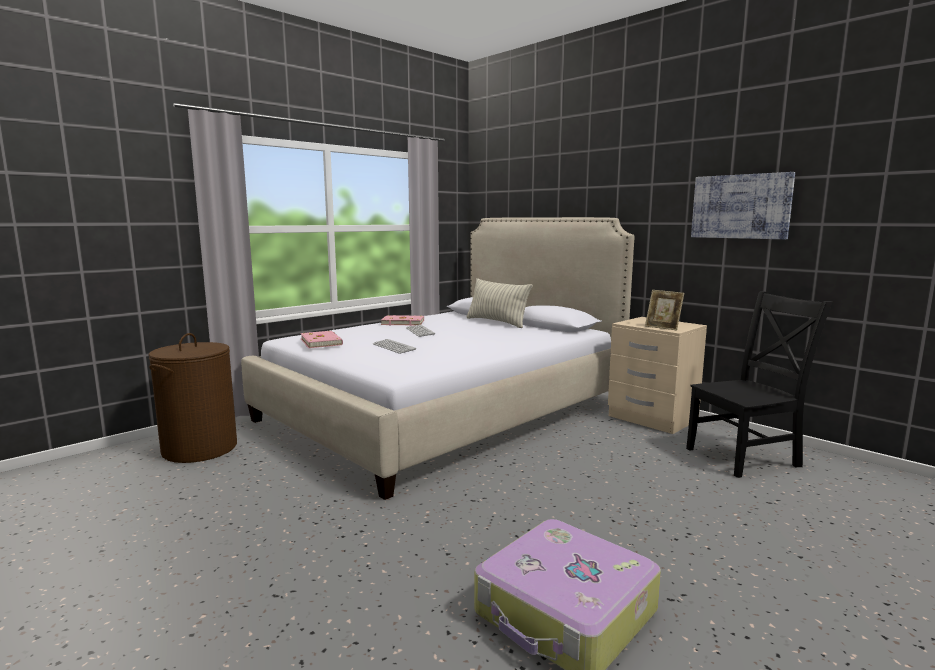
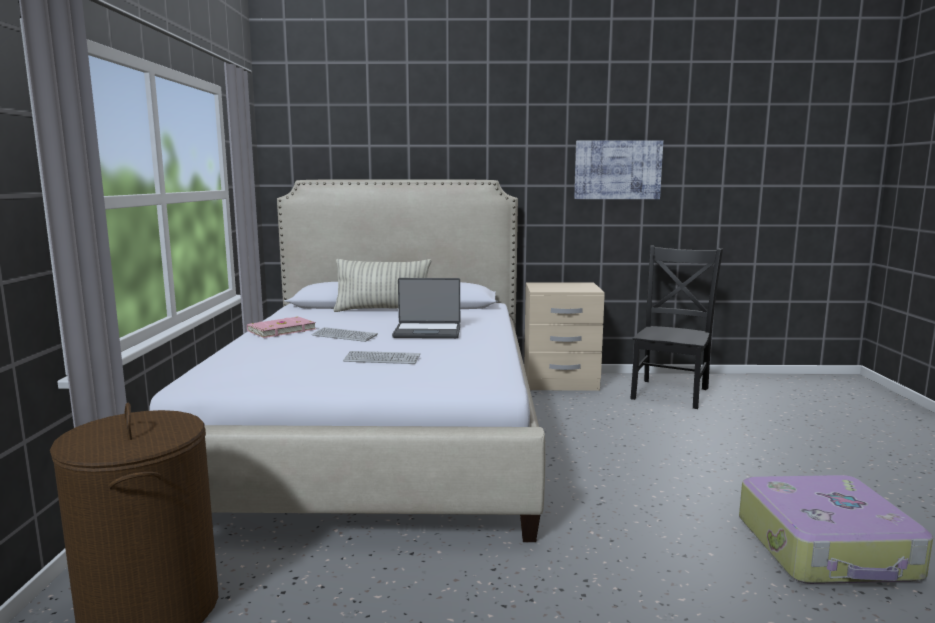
camera: 45 degrees left, 0 degrees up
pink book [300,331,343,348] -> none
picture frame [645,290,684,330] -> none
none -> laptop [392,278,460,338]

